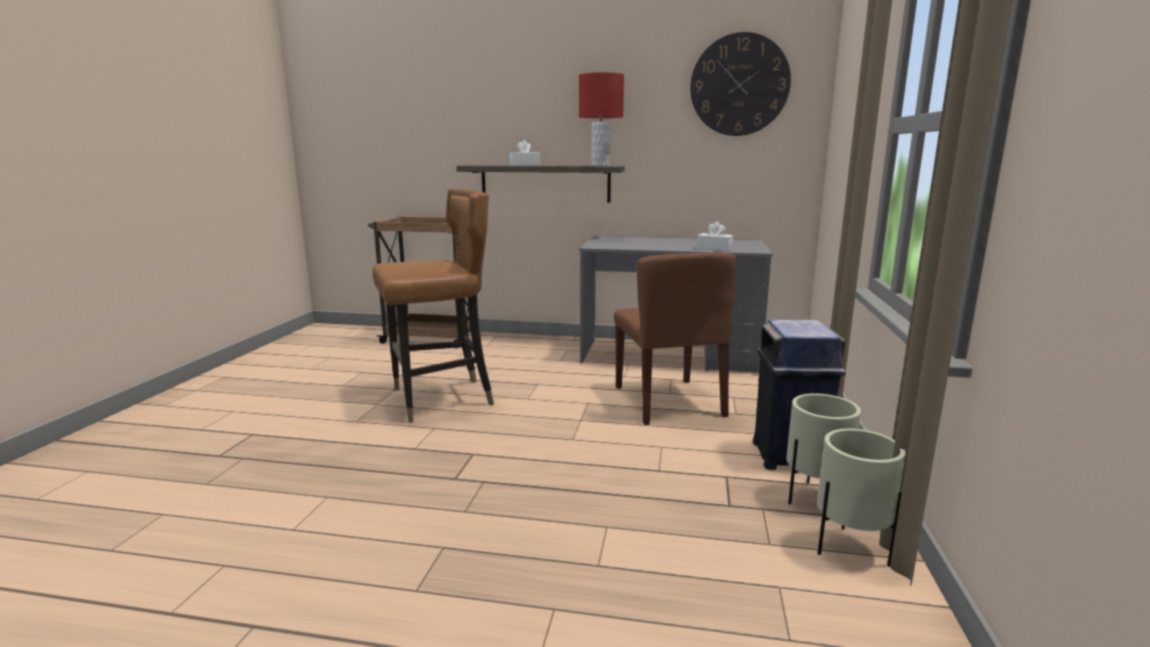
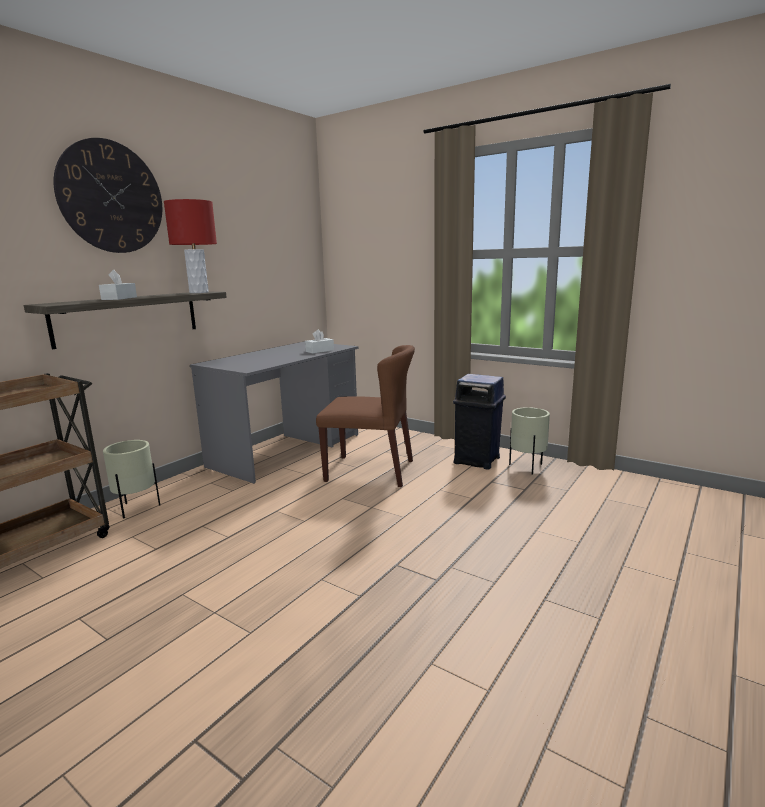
camera: 65 degrees left, 0 degrees up
brown chair [372,188,494,423] -> none
wall clock [690,32,791,136] -> wall clock moved to [54,138,162,253]
beige planter [817,428,906,567] -> beige planter moved to [103,440,160,518]

